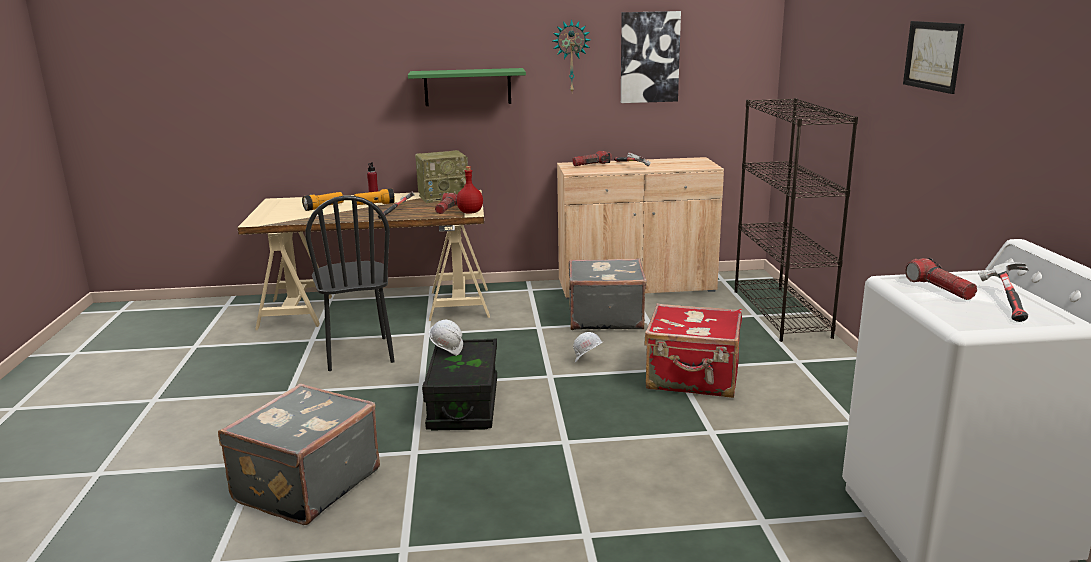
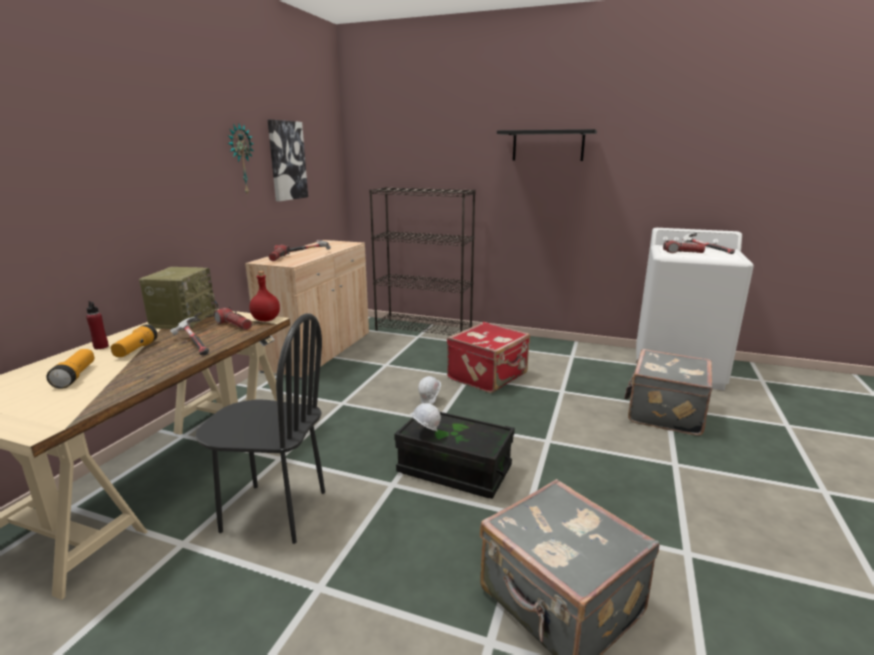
camera: 65 degrees left, 0 degrees up
green shelf [408,68,526,106] -> none
grey suitcase [569,258,647,330] -> grey suitcase moved to [624,349,712,436]
picture [903,21,964,94] -> black shelf [497,129,597,161]

